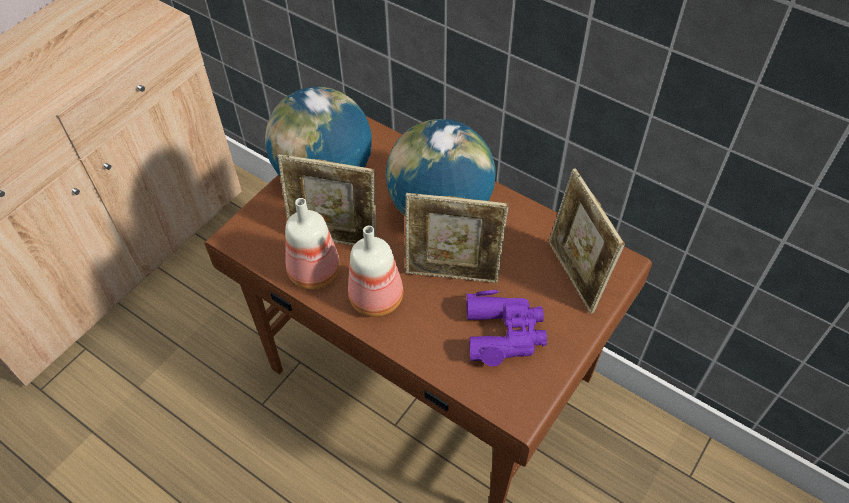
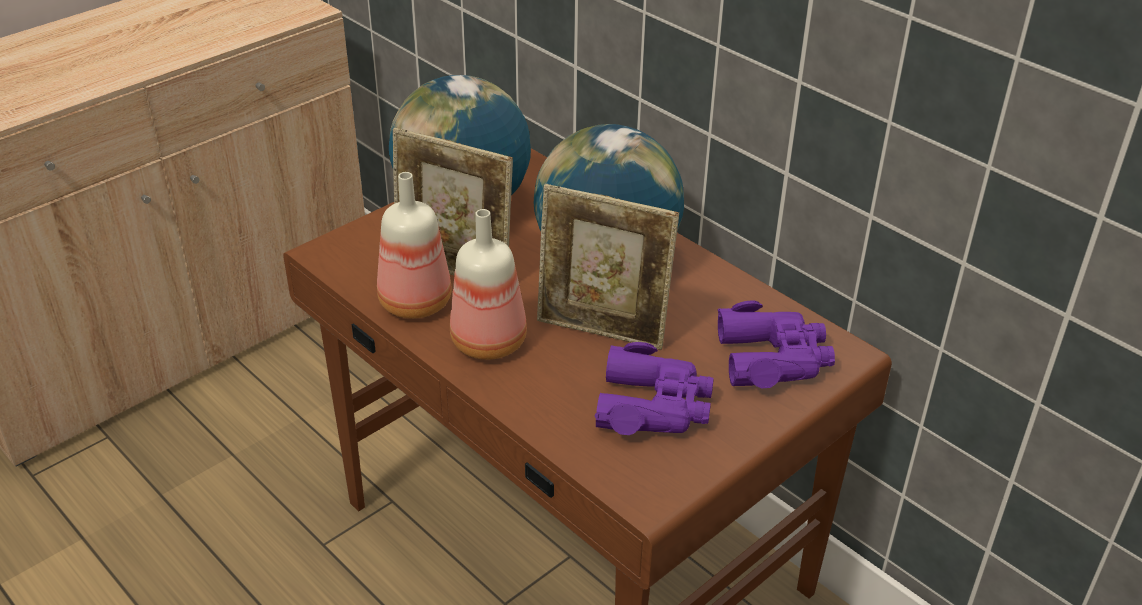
camera: 10 degrees right, 15 degrees down
picture frame [549,168,625,314] -> purple binoculars [718,300,835,389]

